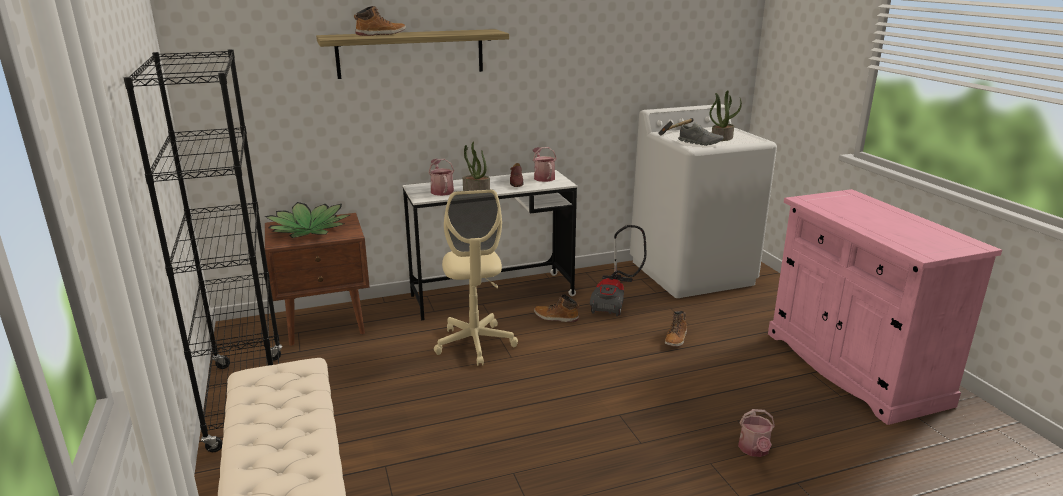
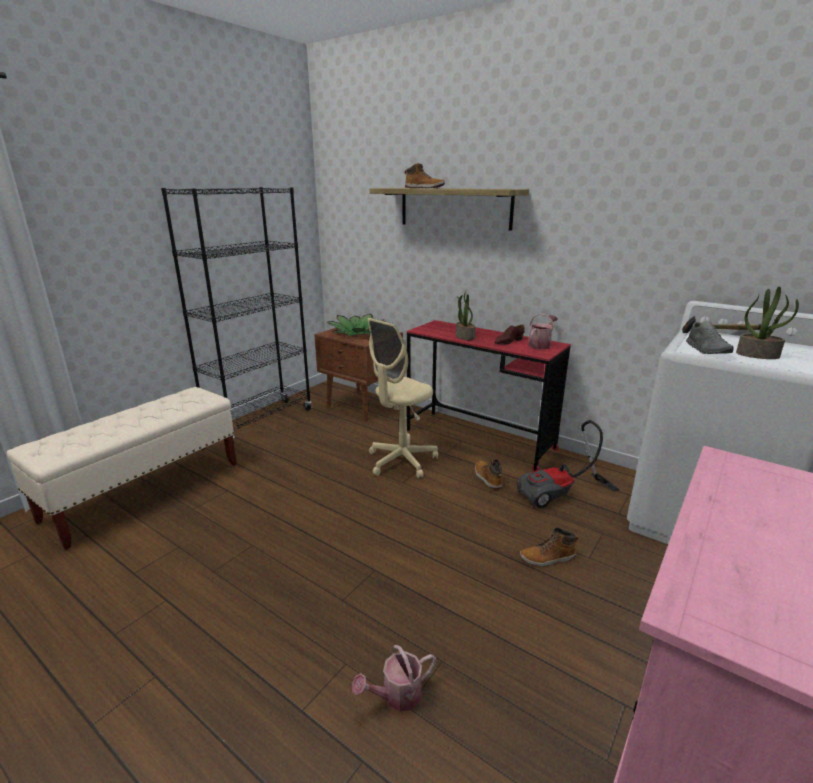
camera: 55 degrees right, 0 degrees up
white desk [403,170,577,320] -> red desk [407,320,571,472]
watering can [428,159,454,196] -> none

